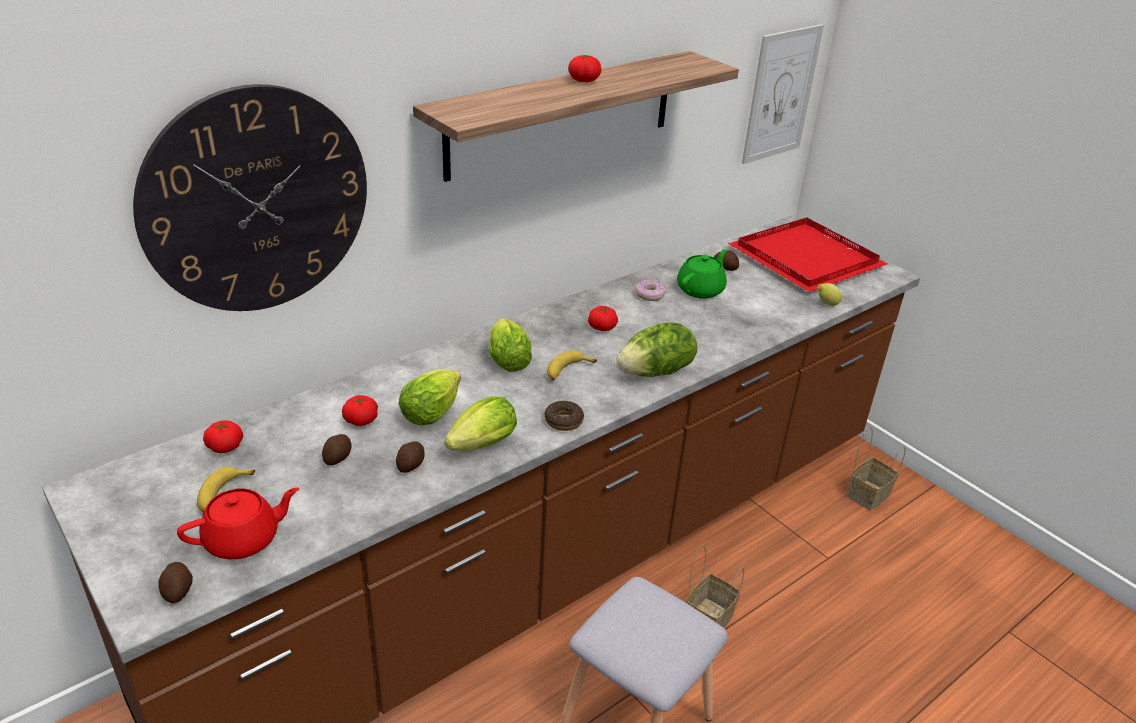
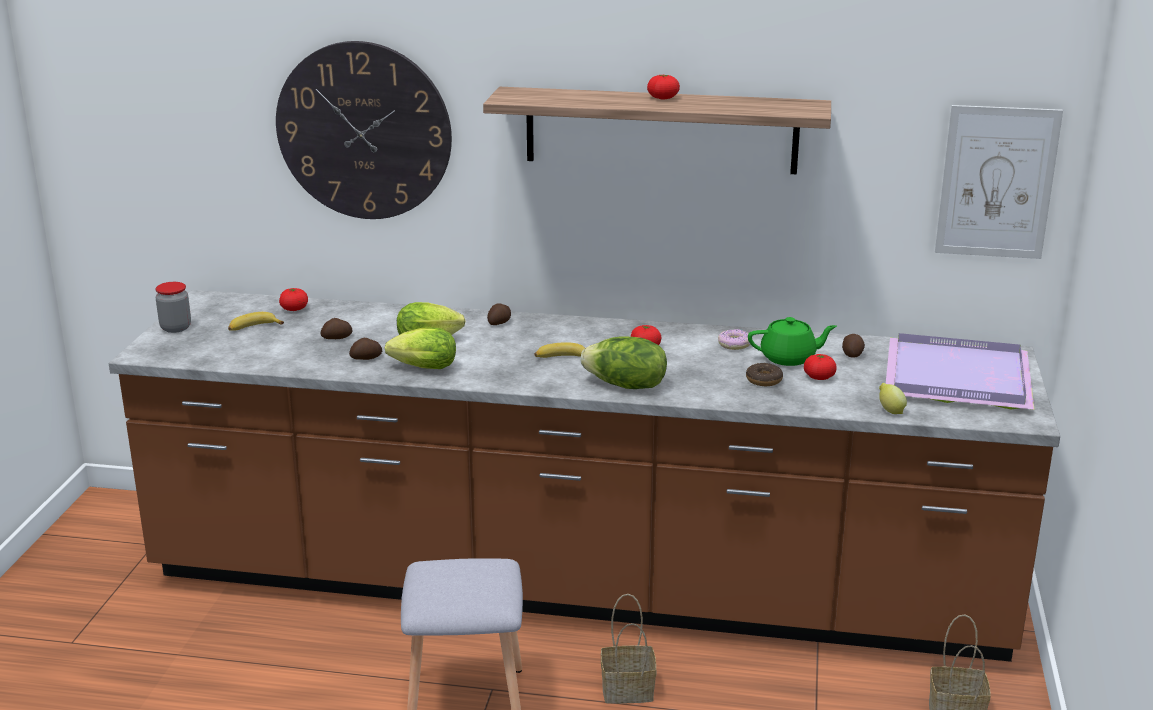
camera: 50 degrees right, 10 degrees down
potato [158,562,193,604] -> potato moved to [487,303,511,325]
red teapot [177,488,299,559] -> none
tomato [342,395,378,426] -> tomato moved to [804,354,837,380]
lettuce [489,318,532,372] -> none
donut [544,400,584,431] -> donut moved to [746,363,783,386]
red tray [728,217,887,292] -> purple tray [886,333,1035,410]
none -> jar [155,282,191,333]

